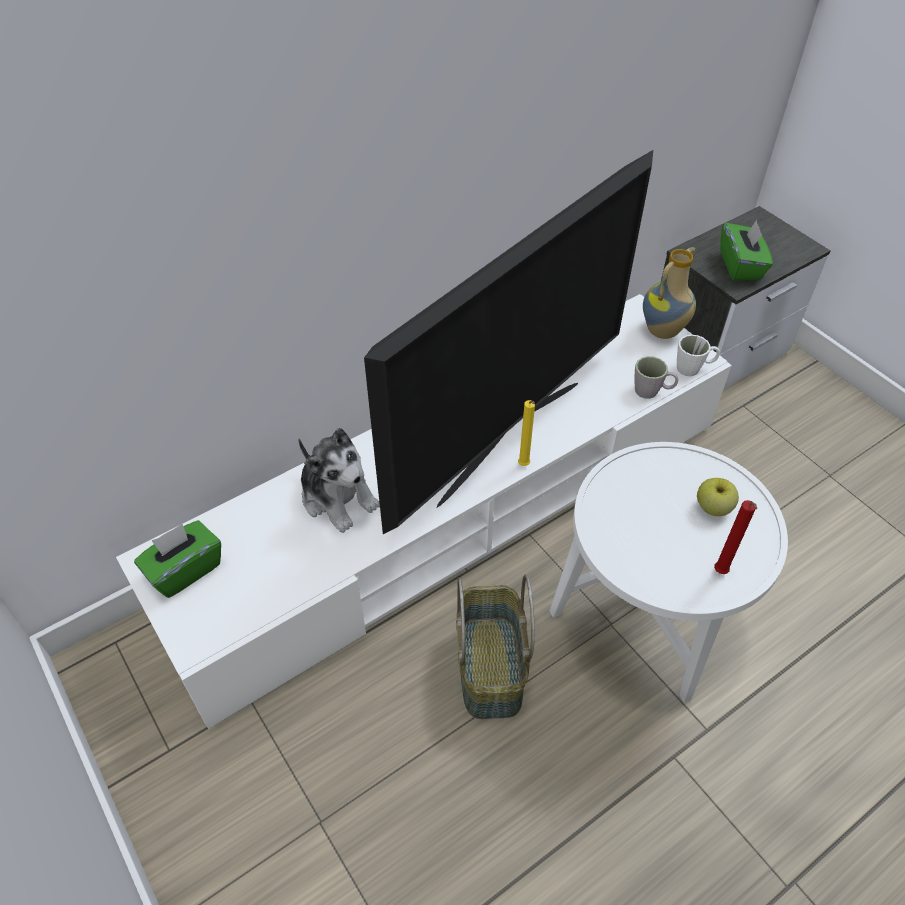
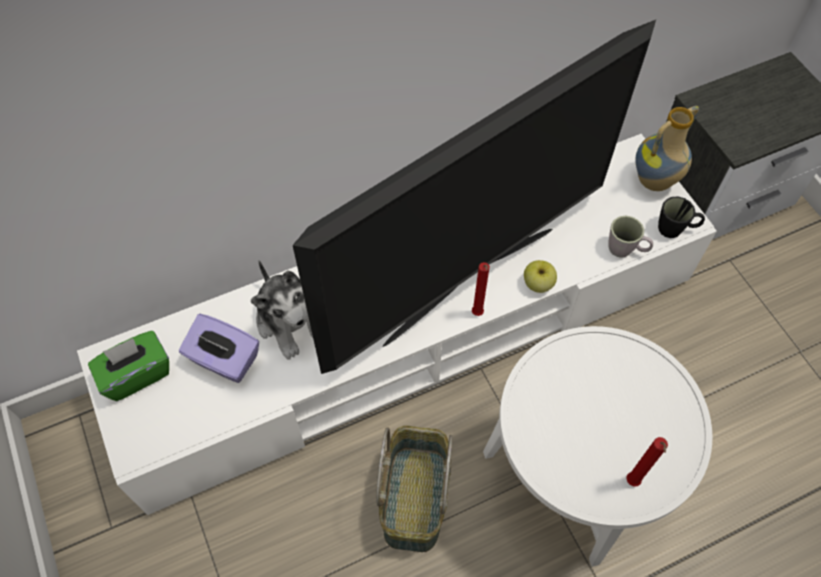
camera: 10 degrees right, 10 degrees up
yellow candle [518,400,535,466] -> red candle [472,262,490,316]
white mug [677,335,720,376] -> black mug [658,197,705,238]
apple [697,478,739,516] -> apple moved to [524,260,557,293]
green tissue box [720,220,773,281] -> none
none -> purple tissue box [179,314,259,383]

